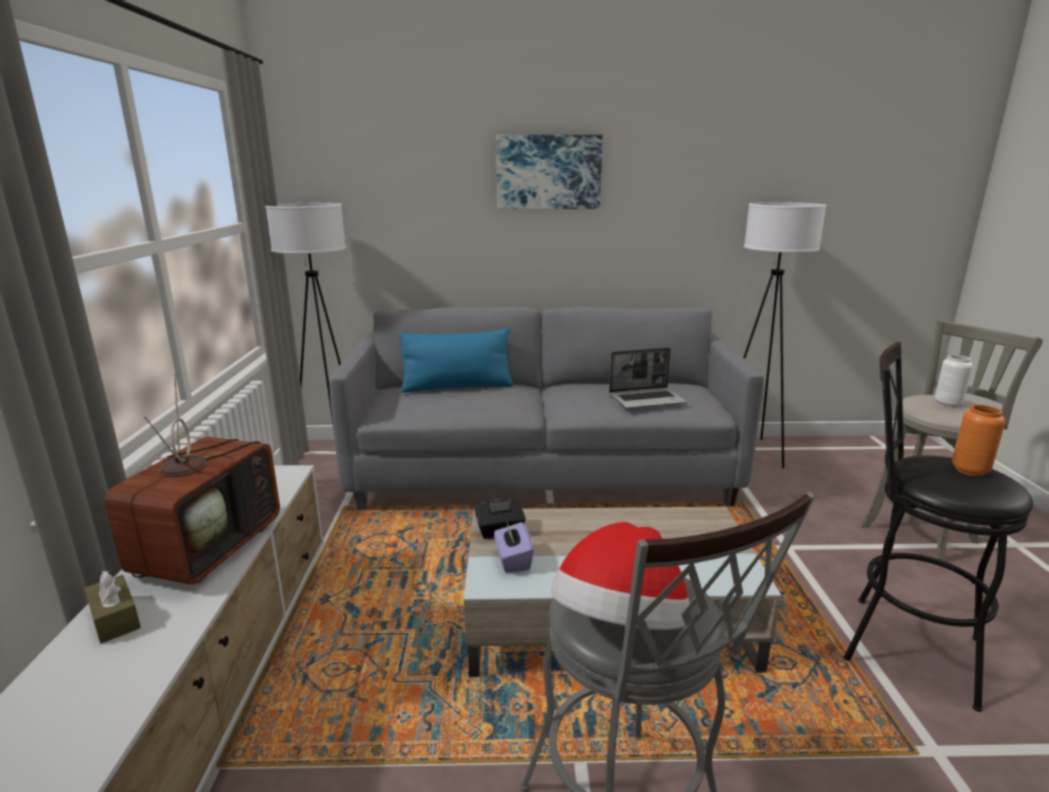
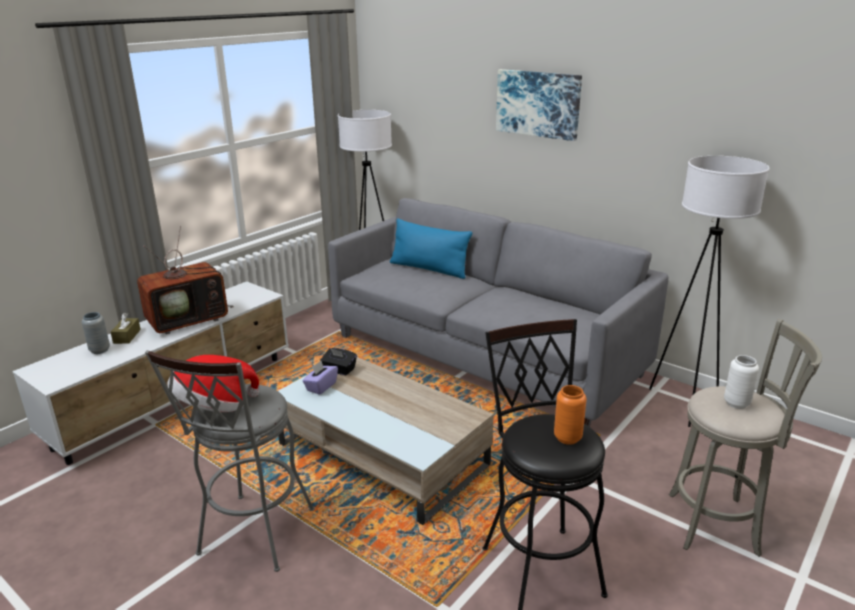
camera: 40 degrees right, 5 degrees up
laptop [609,348,687,409] -> none
none -> grey vase [82,312,110,354]

